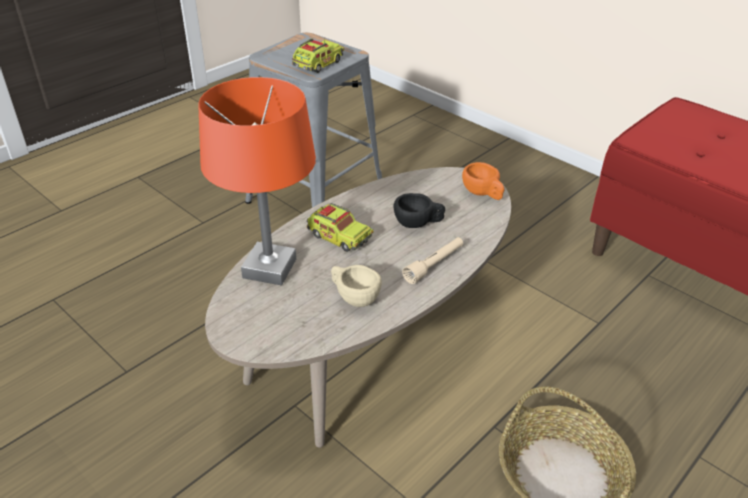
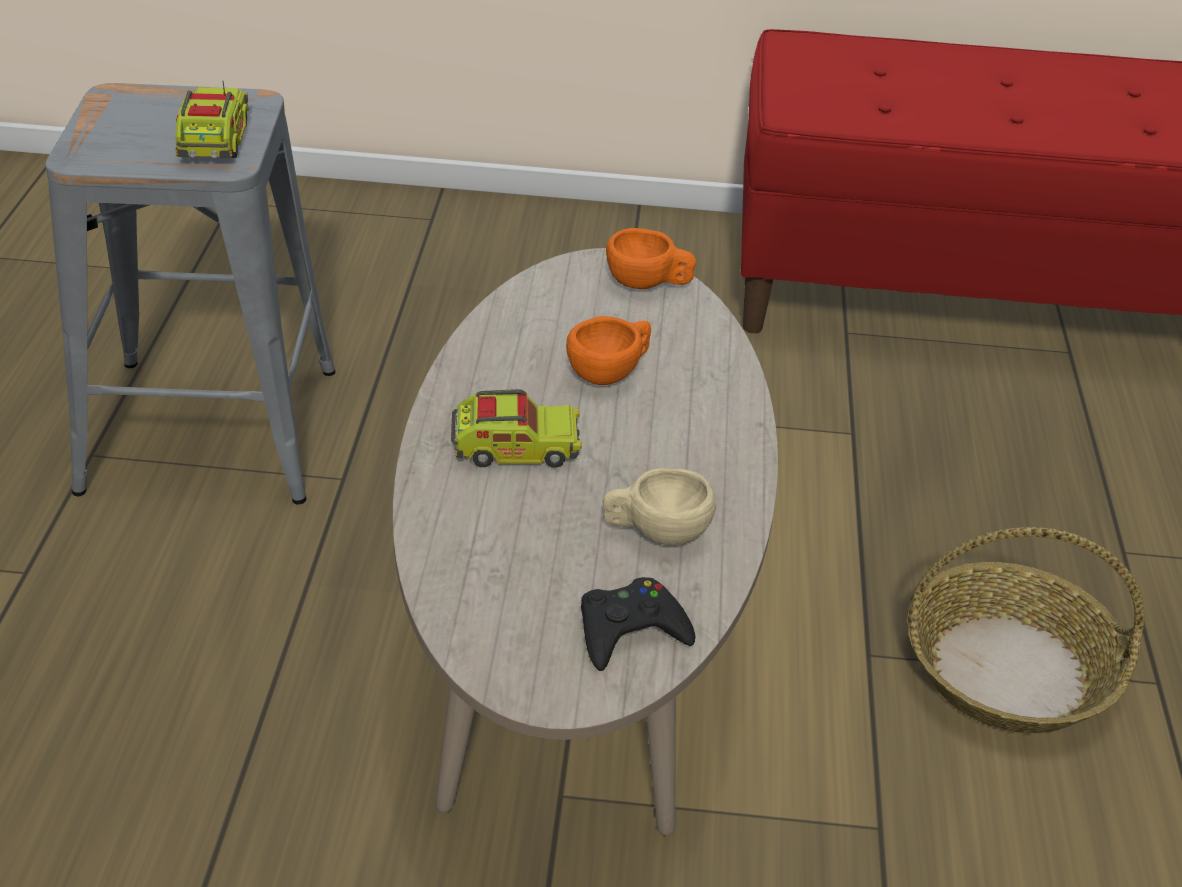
camera: 40 degrees left, 0 degrees up
orange table lamp [198,77,316,286] -> none
black cup [393,193,445,228] -> orange cup [566,316,651,385]
beige flashlight [402,237,463,284] -> none
none -> black game controller [581,577,695,671]

